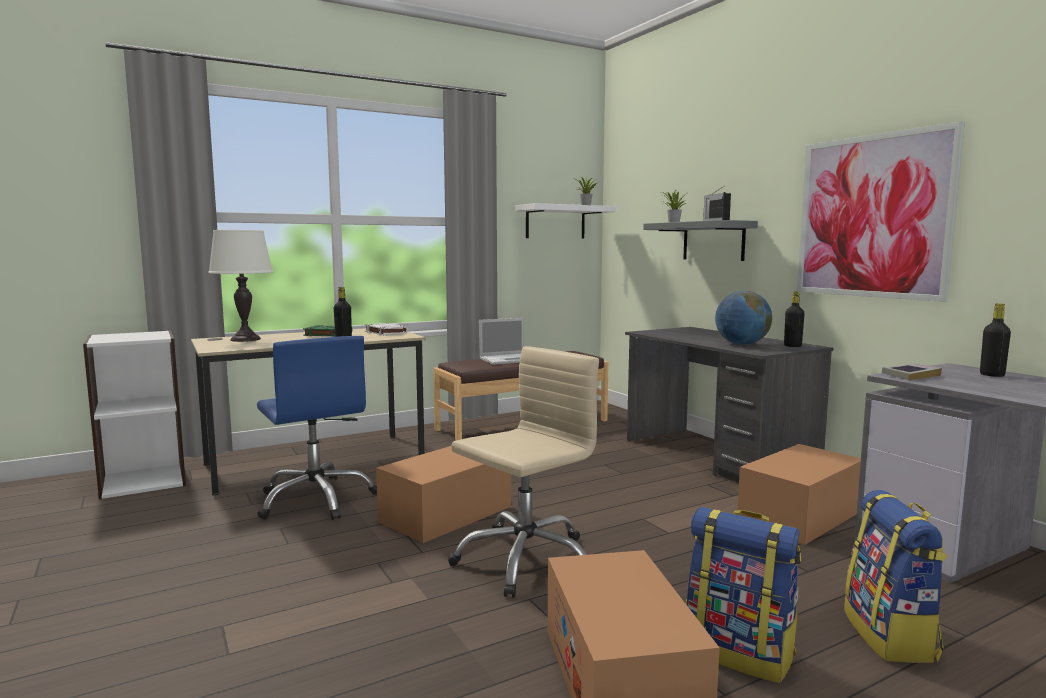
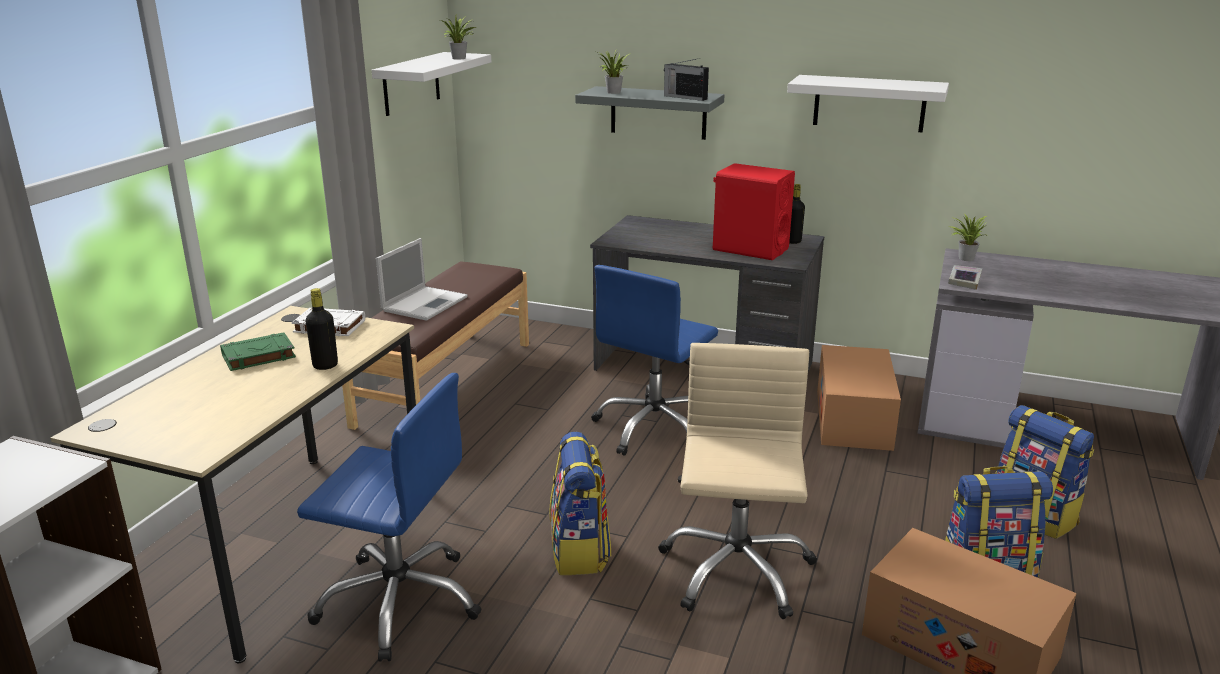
camera: 40 degrees left, 15 degrees up
white table lamp [208,230,273,342] -> none
cardboard box [376,446,511,543] -> backpack [549,432,611,575]
globe [715,291,772,345] -> red speaker [713,163,795,260]
picture [797,121,965,302] -> white shelf [787,75,949,133]
black bottle [980,303,1011,377] -> none
none -> blue office chair [592,265,718,456]
none -> potted plant [949,214,988,261]

